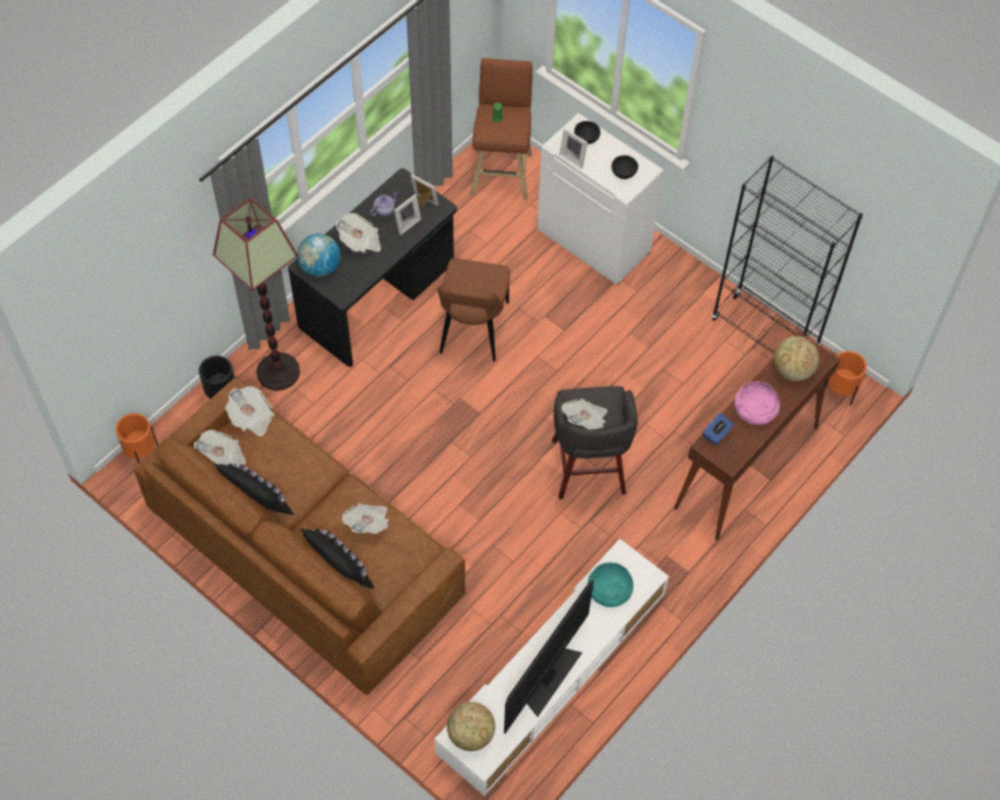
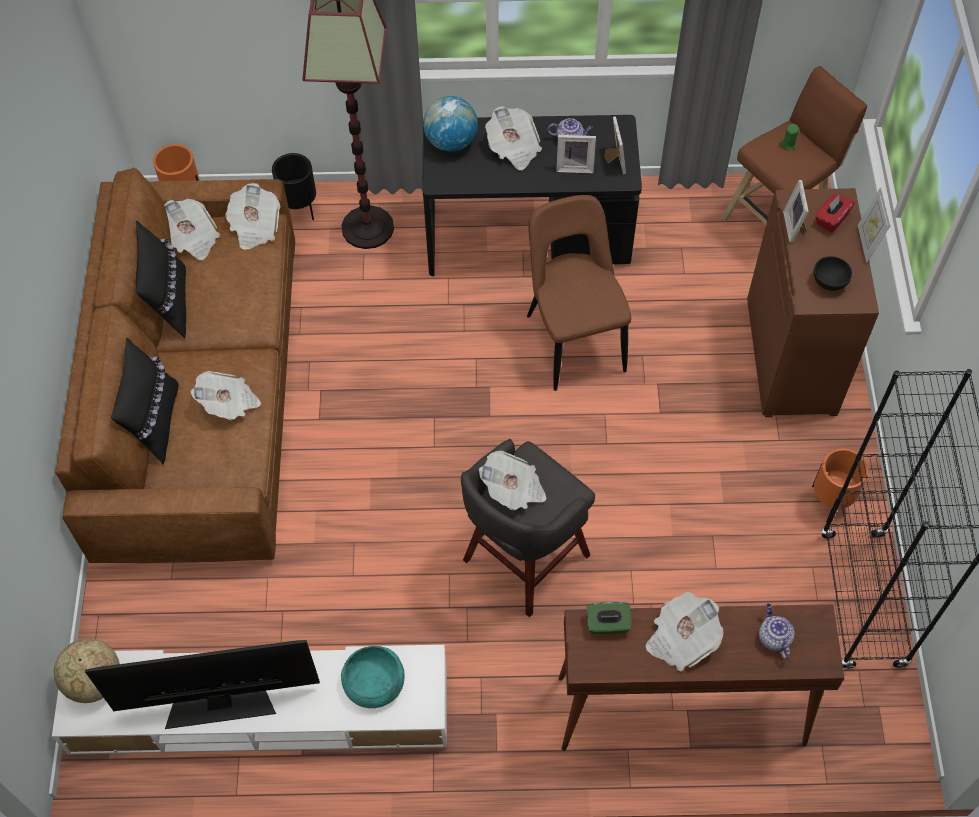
camera: 50 degrees right, 0 degrees up
brown chair [437,258,510,361] -> brown chair turned 105 degrees clockwise [527,195,631,391]
white cabinet [537,113,664,285] -> brown cabinet [747,188,879,417]
black bowl [574,121,600,144] -> red tissue box [815,194,855,233]
blue tissue box [703,413,734,445] -> green tissue box [586,602,631,634]
pink bowl [734,381,780,425] -> newspaper [646,592,723,672]
globe [773,336,819,381] -> teapot [759,603,795,660]
orange planter [825,351,867,406] -> orange planter moved to [812,448,868,522]
none -> picture frame [858,187,891,263]

